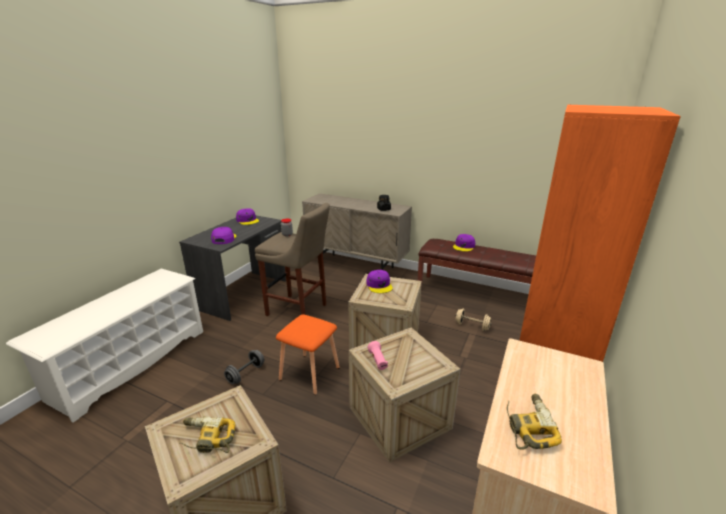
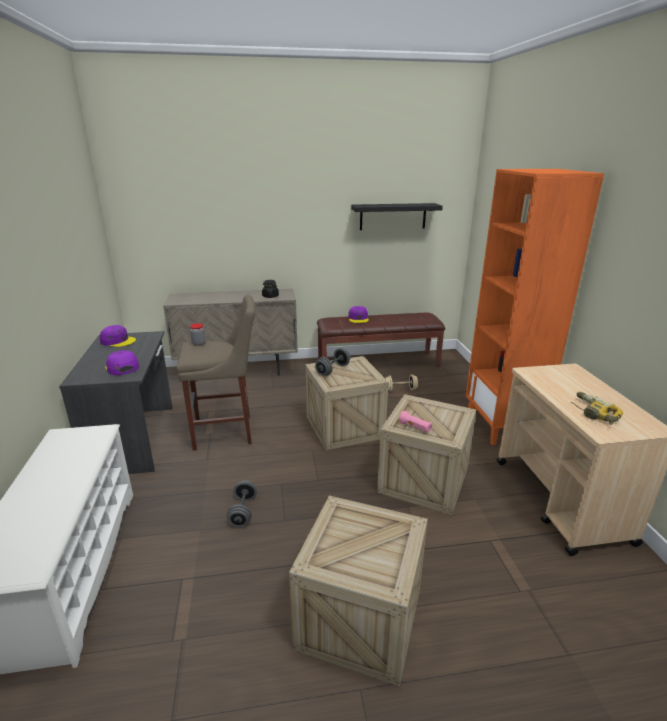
camera: 35 degrees left, 0 degrees up
power drill [179,416,235,453] -> none
orange stool [276,314,340,395] -> none
purple cap [366,270,393,293] -> grey dumbbell [315,348,350,376]
none -> black shelf [351,203,443,230]

